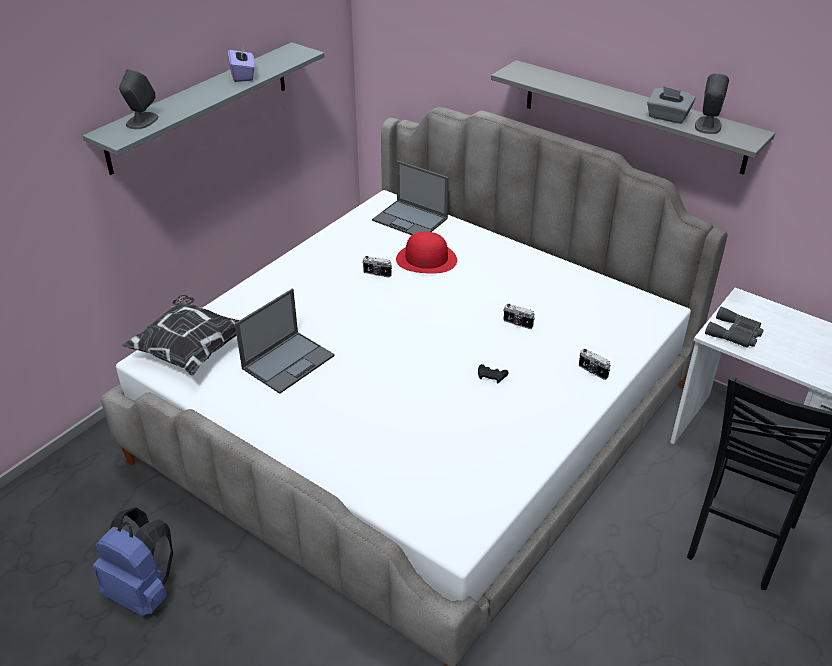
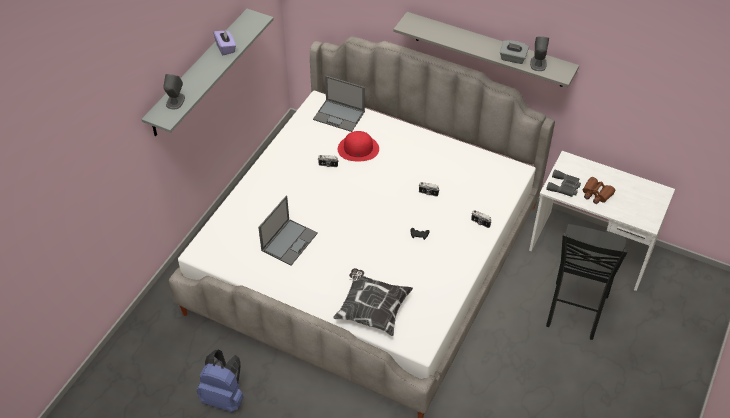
camera: 10 degrees left, 10 degrees up
pillow [122,295,239,376] -> pillow moved to [333,268,413,336]
none -> brown binoculars [582,177,615,204]

